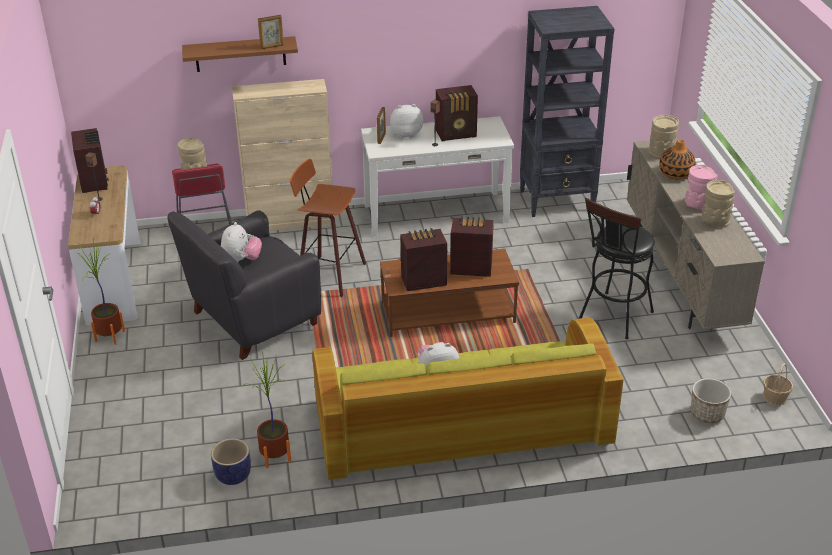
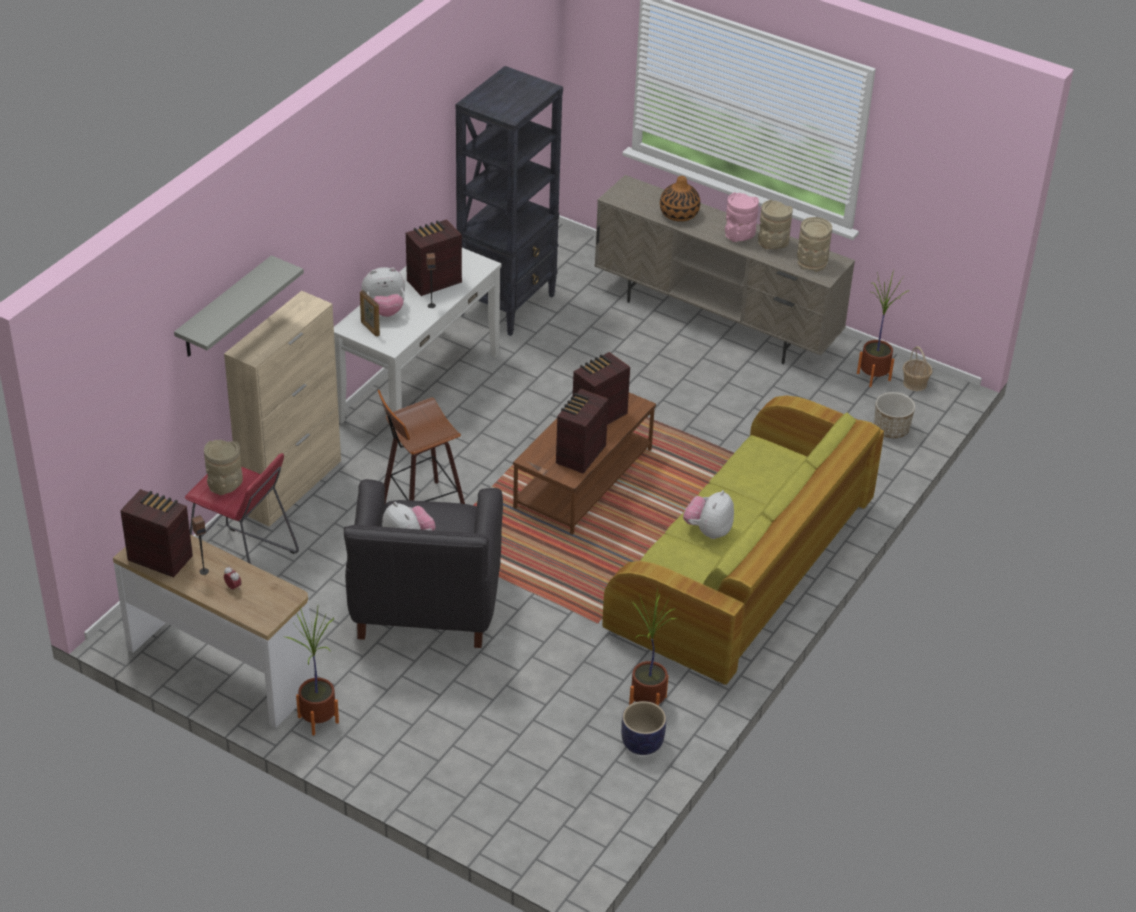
camera: 50 degrees left, 5 degrees up
brown shelf [182,36,298,72] -> grey shelf [174,255,304,357]
picture frame [258,15,284,49] -> none
plush toy [390,104,423,138] -> plush toy turned 135 degrees counterclockwise [362,267,405,317]
radio [436,85,478,141] -> radio turned 150 degrees counterclockwise [406,219,462,296]
black stool [579,198,655,339] -> none
beige vase [649,115,679,159] -> beige vase moved to [797,217,832,272]
none -> potted plant [857,270,910,387]

